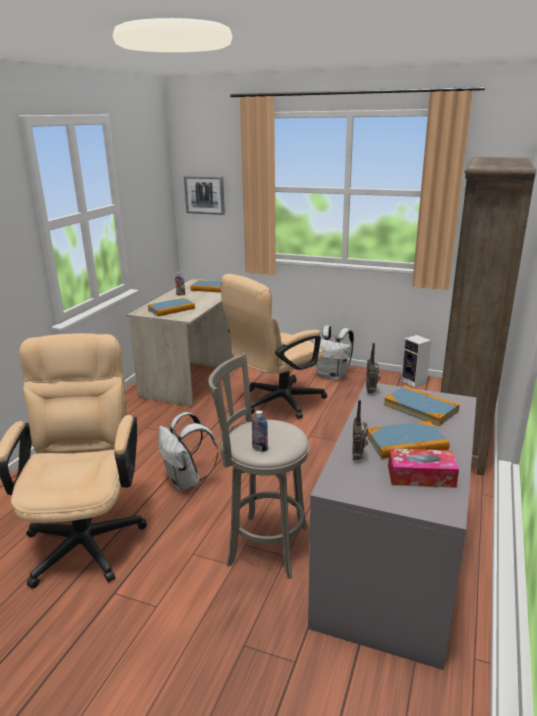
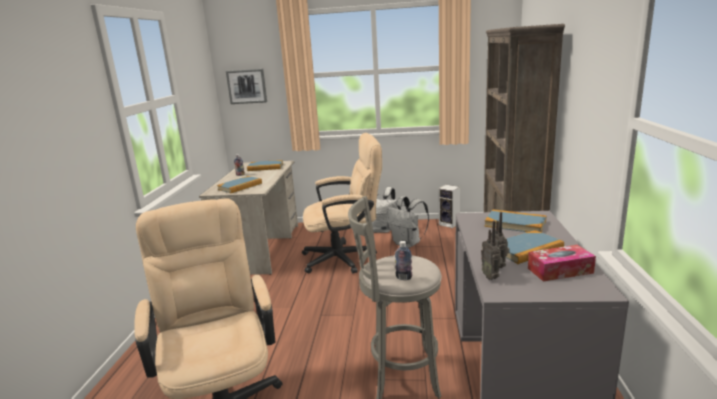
camera: 15 degrees left, 5 degrees down
white backpack [158,412,218,491] -> white backpack moved to [386,196,429,248]
beige office chair [221,274,327,419] -> beige office chair turned 135 degrees counterclockwise [302,133,382,273]
radio [366,343,380,393] -> radio moved to [481,221,503,280]

